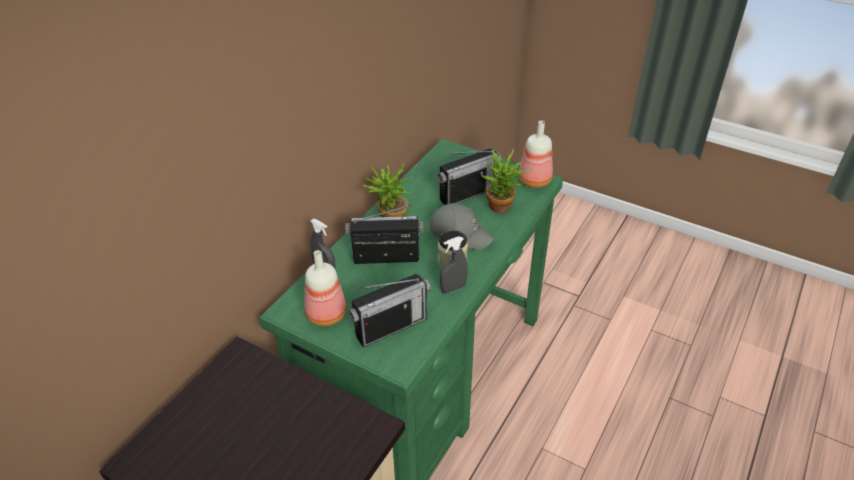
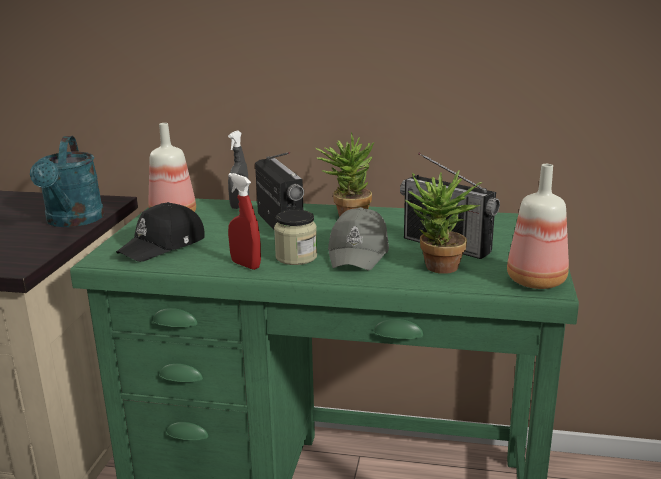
camera: 70 degrees right, 20 degrees down
radio [349,274,431,347] -> black cap [116,202,205,262]
grey spray bottle [440,236,468,294] -> red spray bottle [228,173,261,270]
none -> turquoise watering can [30,136,104,227]

